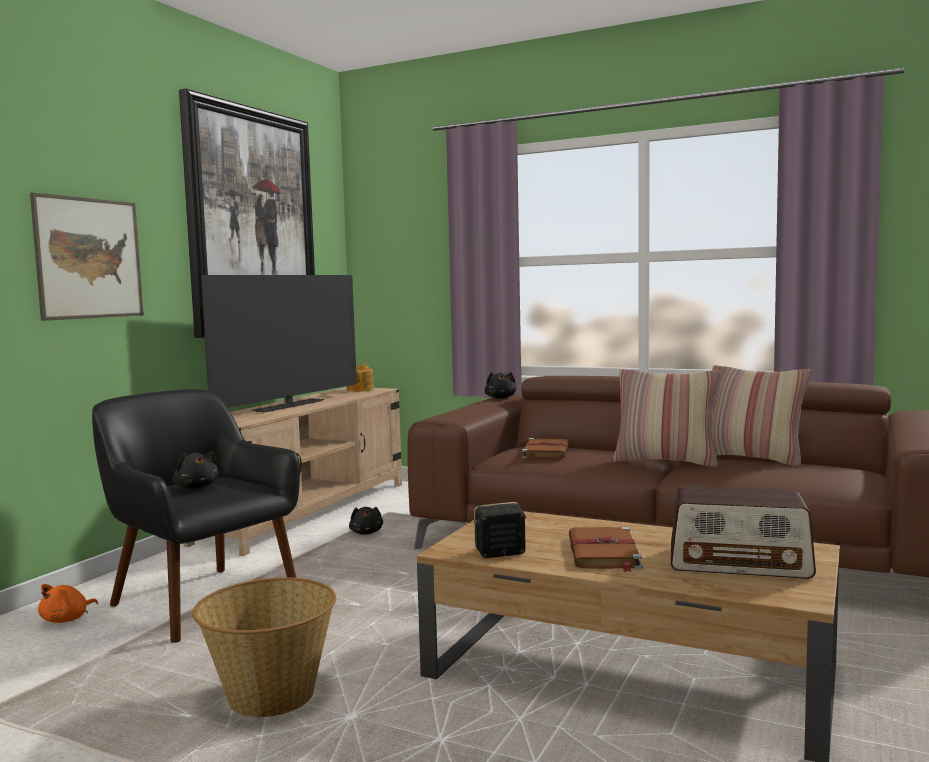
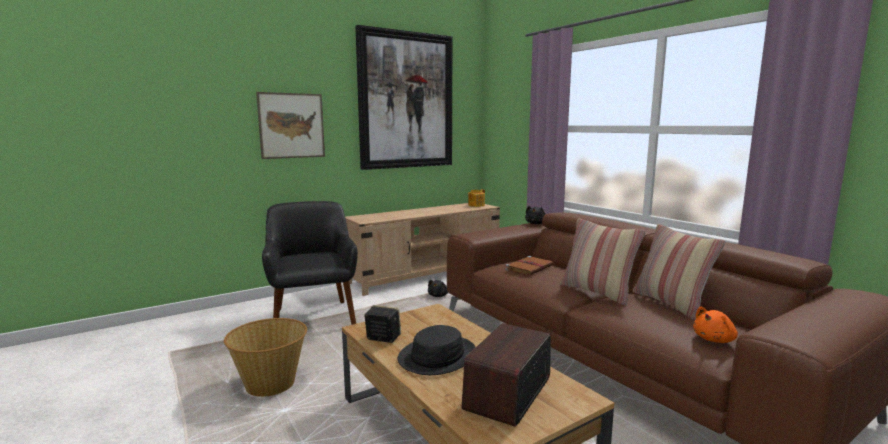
camera: 30 degrees right, 5 degrees up
orange plush toy [38,584,98,623] -> orange plush toy moved to [693,307,738,343]
black plush toy [172,451,219,489] -> none
television [201,275,357,412] -> none
brown book [569,527,643,572] -> black hat [397,325,475,375]
radio [671,486,816,579] -> radio turned 75 degrees clockwise [462,323,551,427]

